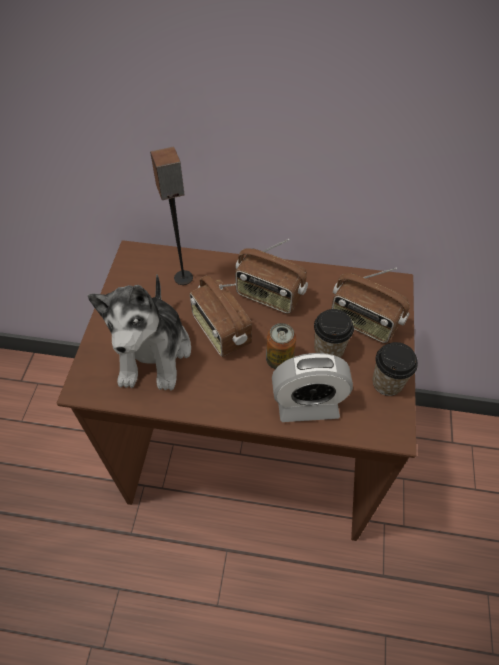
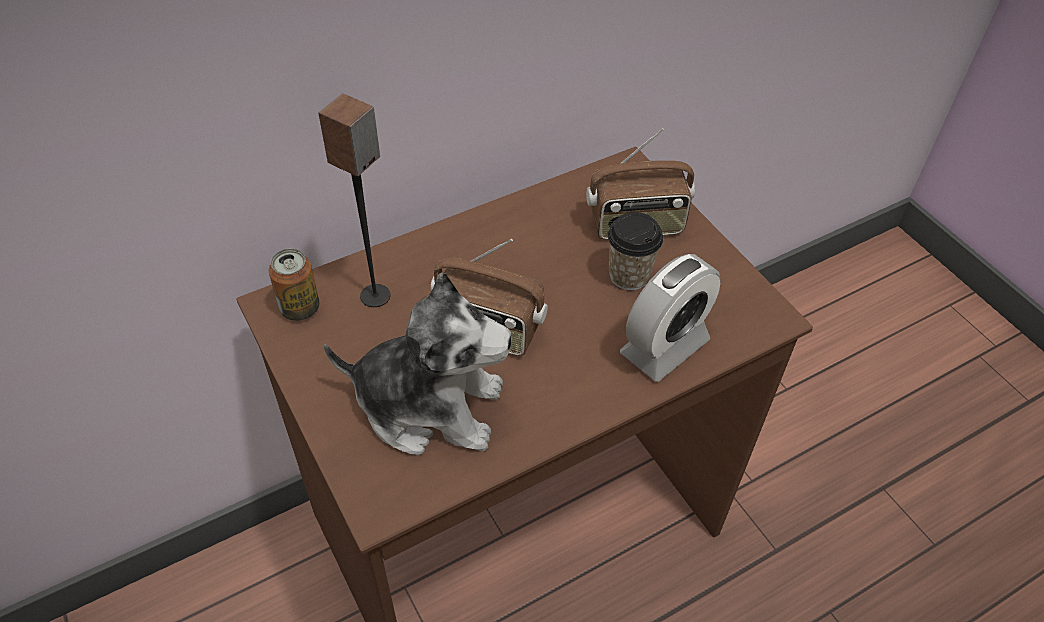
camera: 40 degrees left, 5 degrees down
plush toy [88,274,191,391] -> plush toy turned 45 degrees counterclockwise [324,272,512,456]
radio [235,239,308,314] -> none
can [266,323,296,369] -> can moved to [269,249,319,321]
cup [373,342,418,396] -> none

